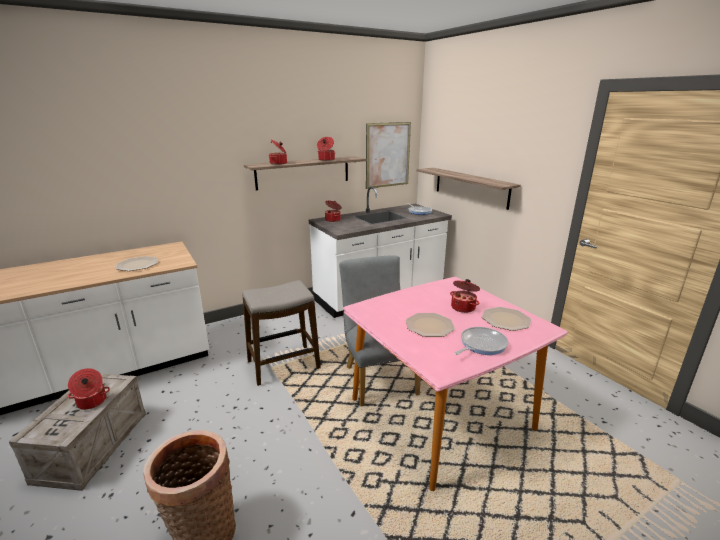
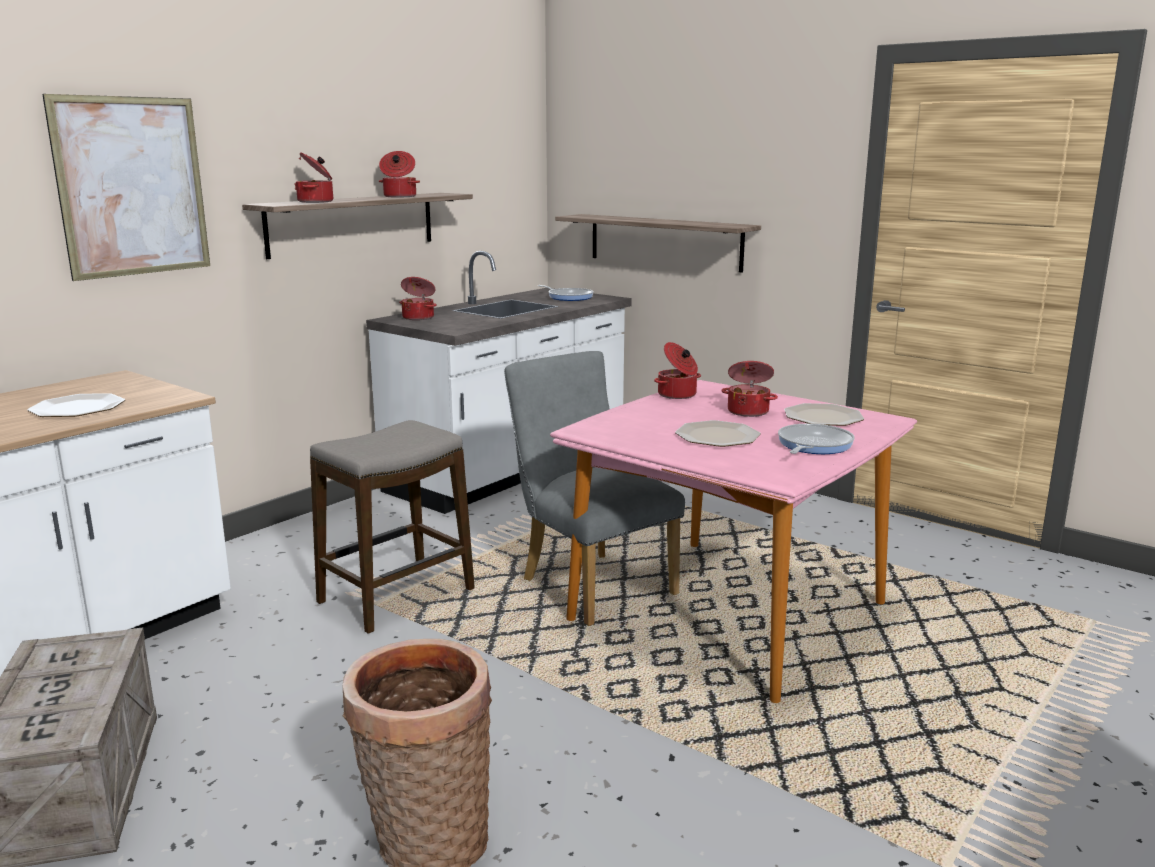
camera: 20 degrees left, 5 degrees down
cooking pot [68,368,110,410] -> cooking pot moved to [654,342,701,399]
picture [366,122,411,189] -> picture moved to [42,94,210,281]

